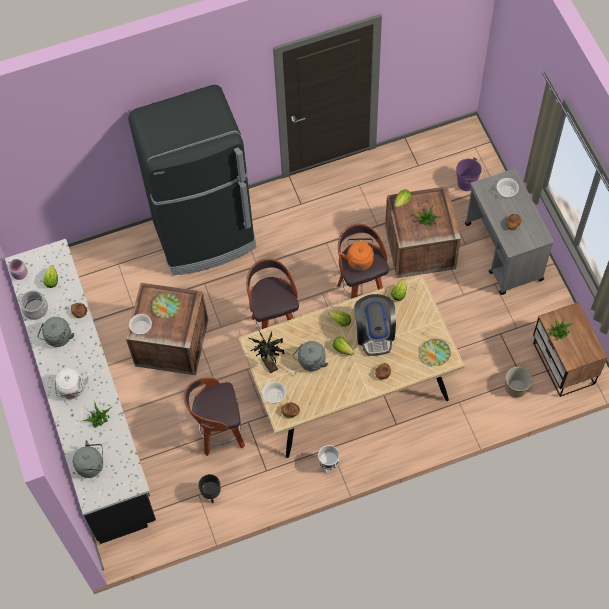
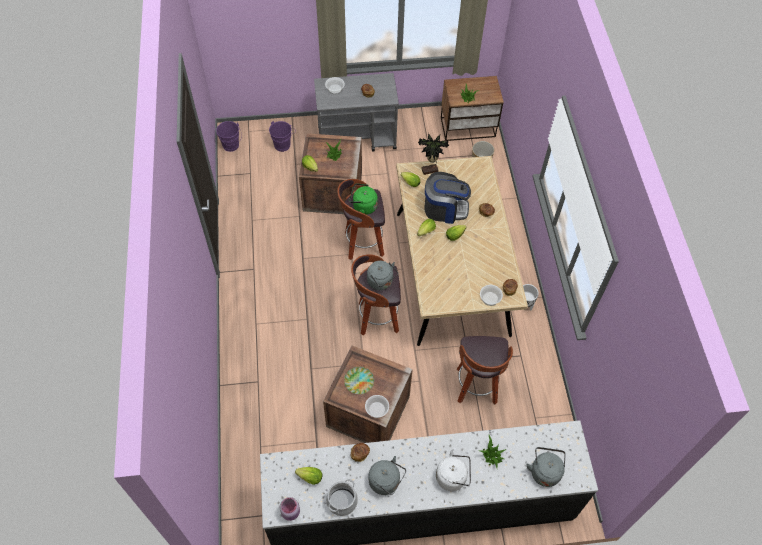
camera: 80 degrees left, 5 degrees down
black fridge [128,85,256,275] -> none
black planter [198,474,221,503] -> none
potted plant [249,329,285,373] -> potted plant moved to [418,133,449,175]
grey kettle [293,341,328,371] -> grey kettle moved to [367,261,398,290]
orange kettle [341,238,374,271] -> green kettle [349,183,378,215]
plate [421,339,451,366] -> none
none -> purple bucket [216,121,242,152]

